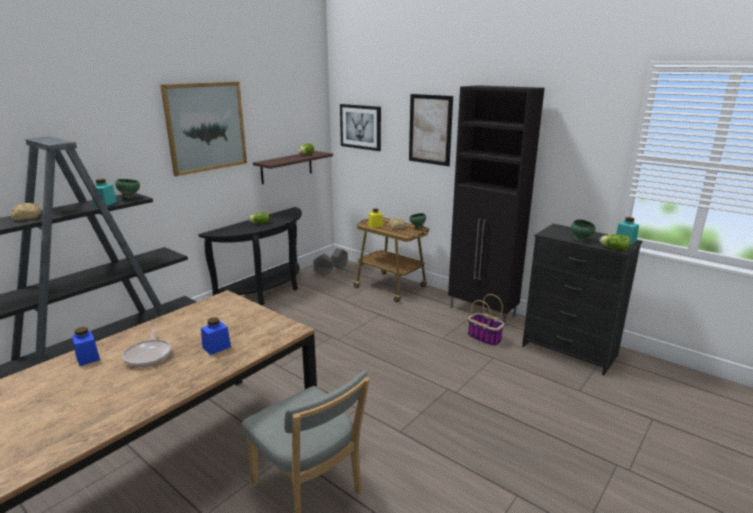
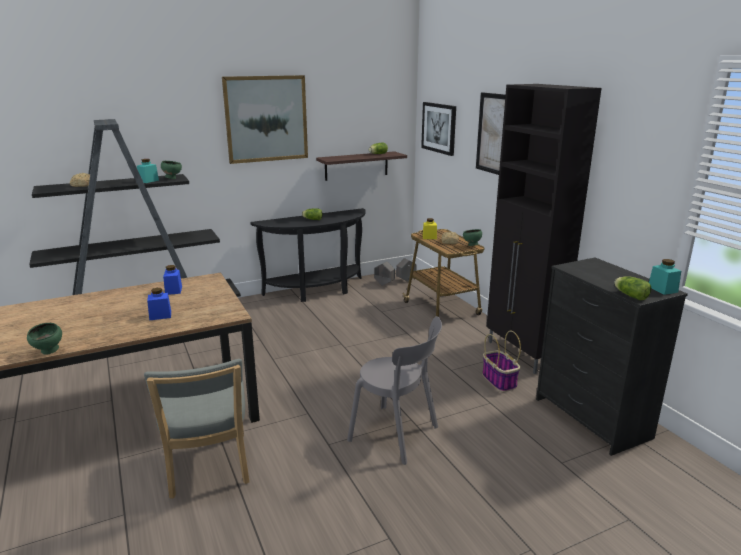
camera: 25 degrees right, 0 degrees up
blue jar [72,327,100,366] -> blue jar moved to [163,265,182,295]
frying pan [122,327,171,367] -> none
green bowl [571,220,596,242] -> green bowl moved to [27,323,62,354]
none -> grey chair [347,316,442,465]

